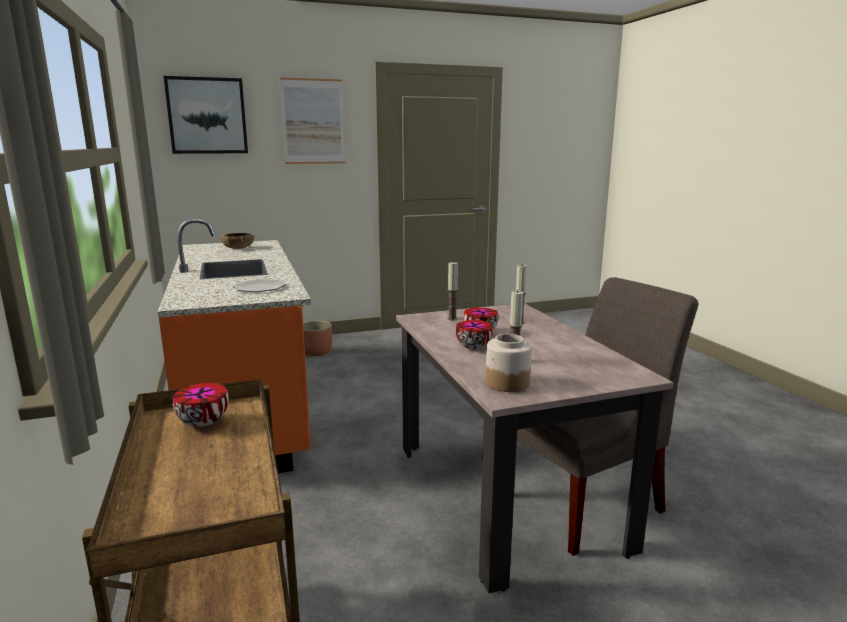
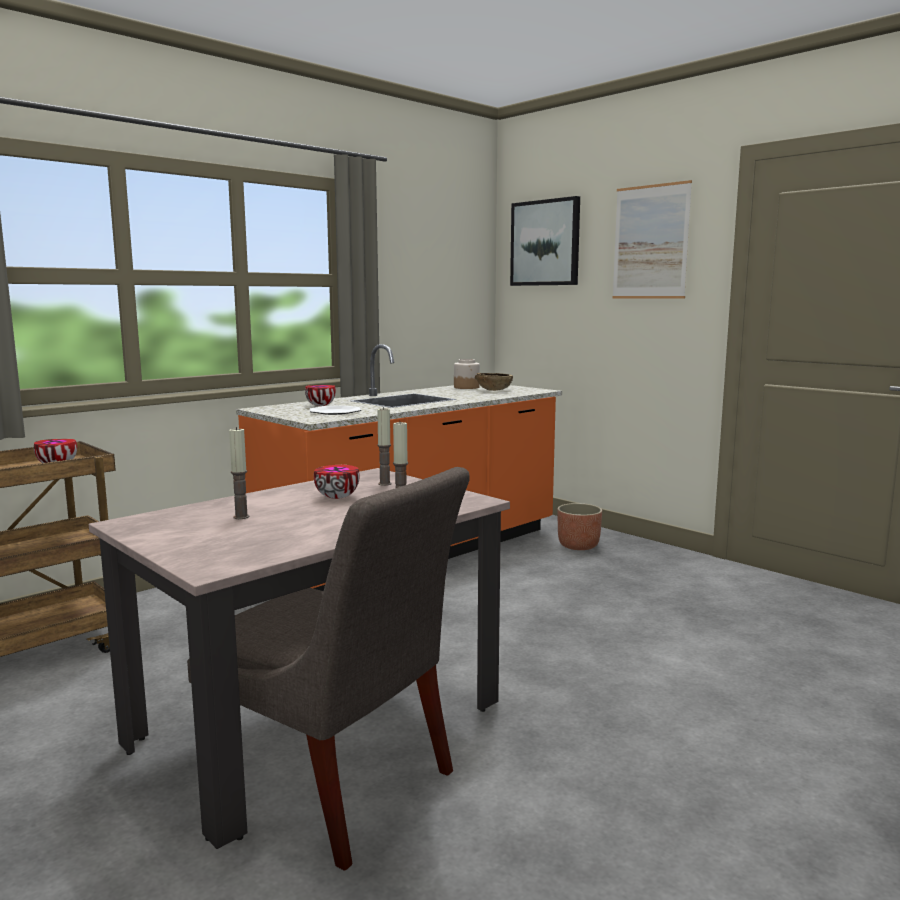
camera: 65 degrees right, 5 degrees down
bowl [456,320,493,349] -> bowl moved to [305,385,336,406]
jar [486,334,532,392] -> jar moved to [454,359,480,389]

